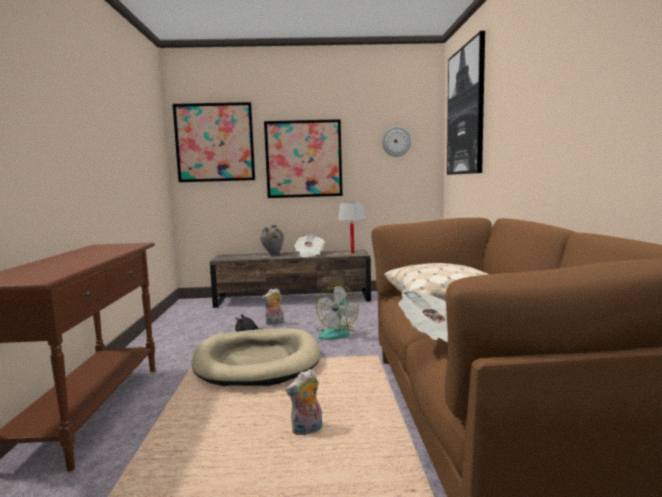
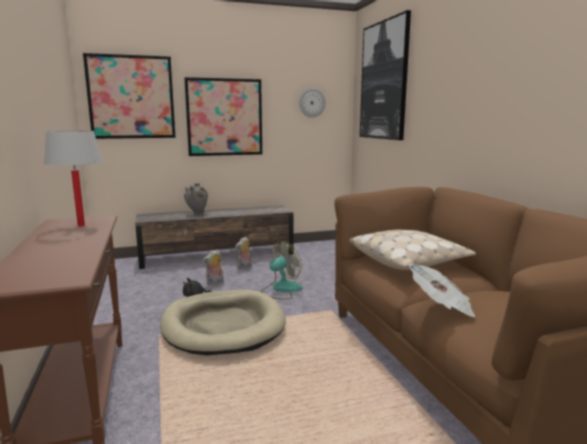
camera: 15 degrees left, 5 degrees up
plush toy [286,369,322,435] -> plush toy moved to [235,237,252,269]
newspaper [294,235,325,257] -> none
fan [316,284,359,340] -> fan turned 135 degrees counterclockwise [261,241,303,300]
white table lamp [338,202,366,254] -> white table lamp moved to [44,131,103,227]

